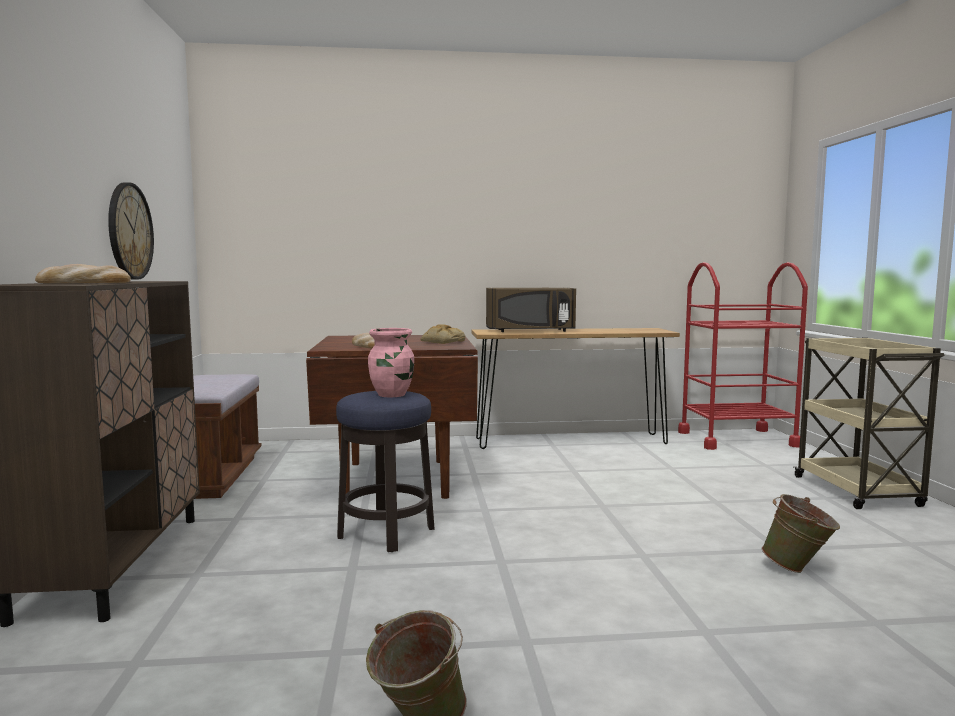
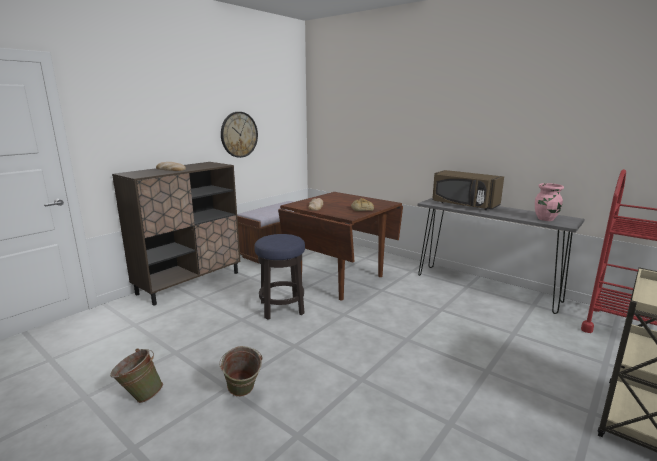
camera: 45 degrees right, 10 degrees up
pink vase [368,328,414,397] -> pink vase moved to [535,183,564,221]
brown console table [472,328,680,449] -> grey console table [418,198,585,314]
green bucket [762,494,840,573] -> green bucket moved to [219,346,263,397]

